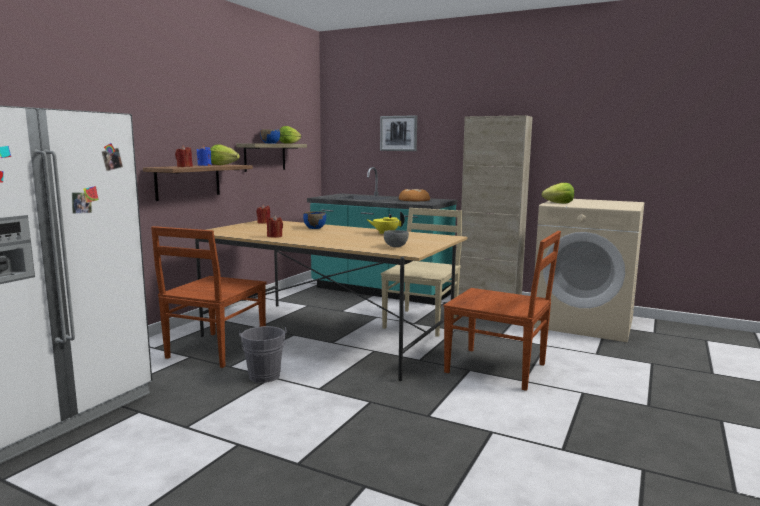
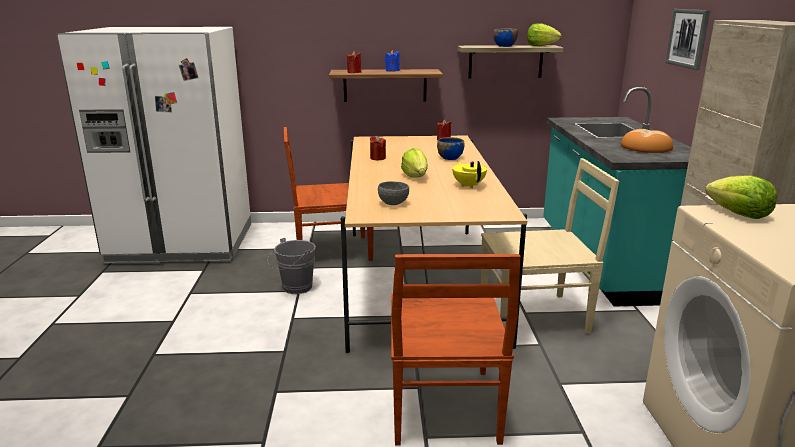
camera: 60 degrees right, 10 degrees up
lettuce [210,145,240,165] -> lettuce moved to [401,148,428,178]

